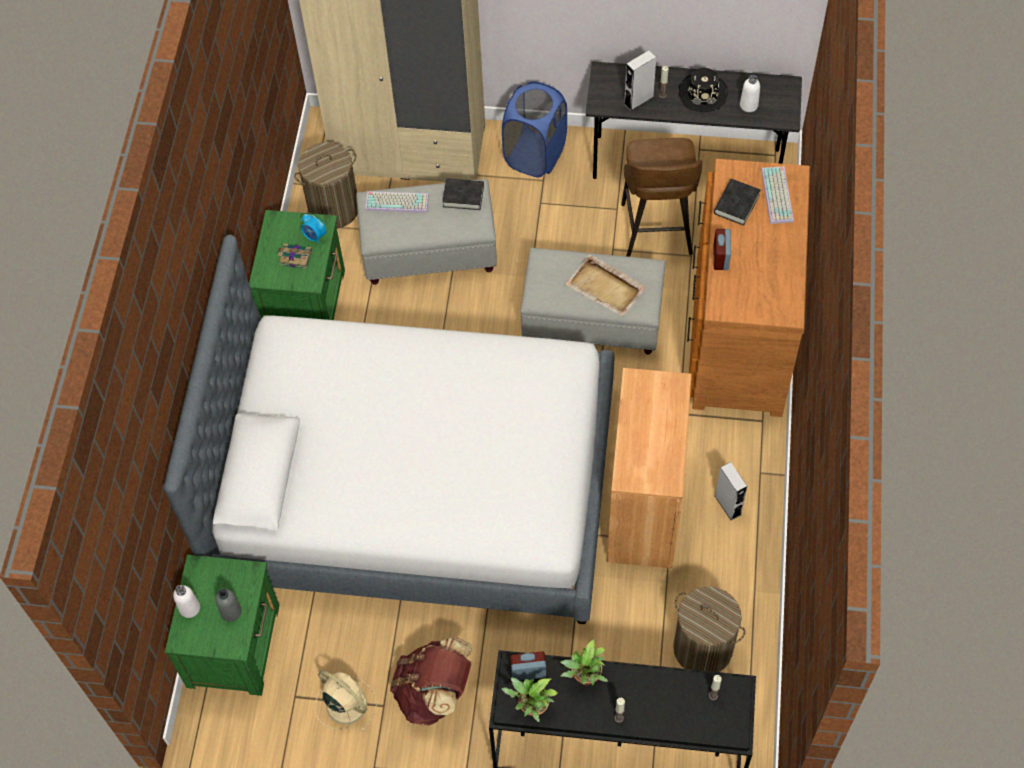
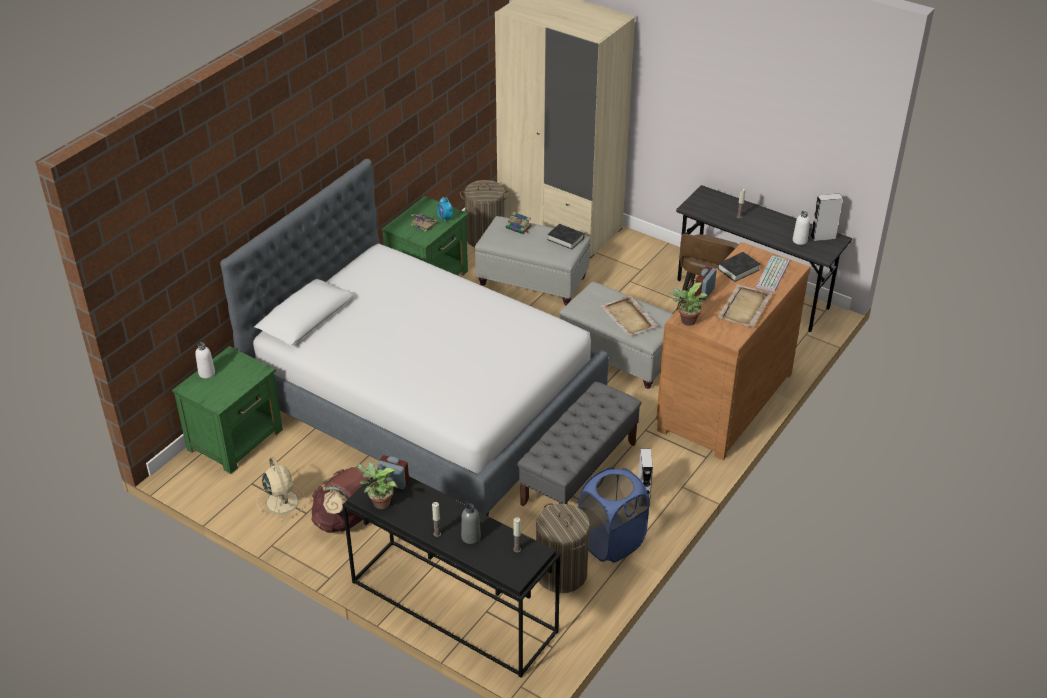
camera: 25 degrees right, 20 degrees down
grey bottle [215,589,242,622] -> grey bottle moved to [461,504,481,544]
keyboard [365,191,429,213] -> book [506,212,532,234]
blue laundry basket [502,81,567,177] -> blue laundry basket moved to [578,467,649,563]
potted plant [560,639,608,686] -> potted plant moved to [668,282,708,326]
brown cabinet [607,368,692,568] -> grey bench [517,381,642,506]
grey speaker [624,50,656,111] -> grey speaker moved to [811,193,843,242]
black hat [679,68,728,112] -> none
none -> beige tray [717,284,772,327]

